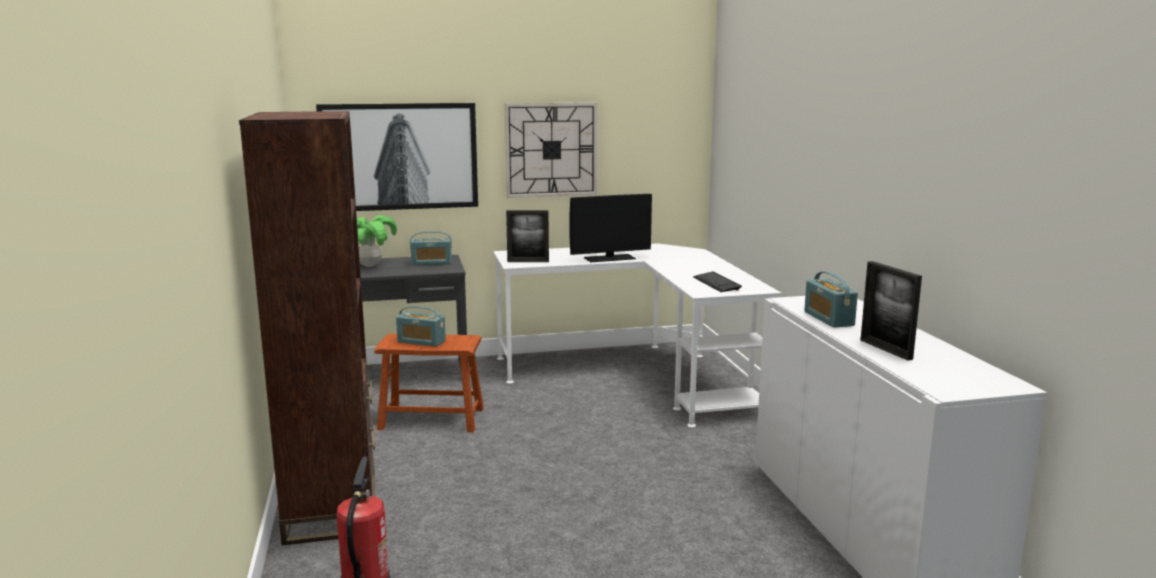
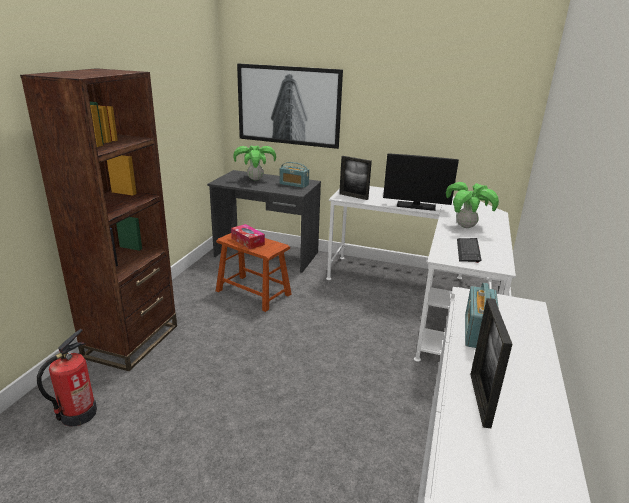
camera: 30 degrees right, 10 degrees up
radio [396,306,446,347] -> tissue box [231,224,265,249]
wall clock [505,102,598,198] -> none
none -> potted plant [446,182,499,228]

